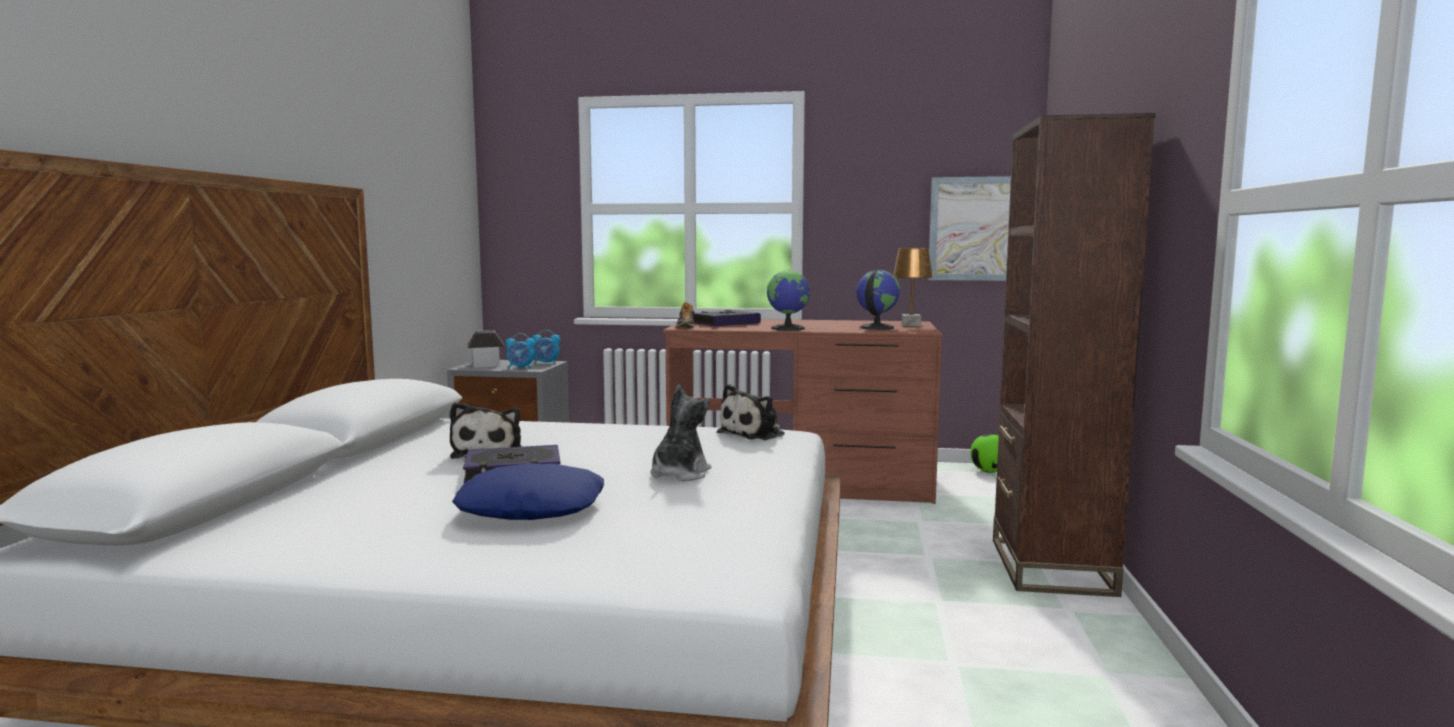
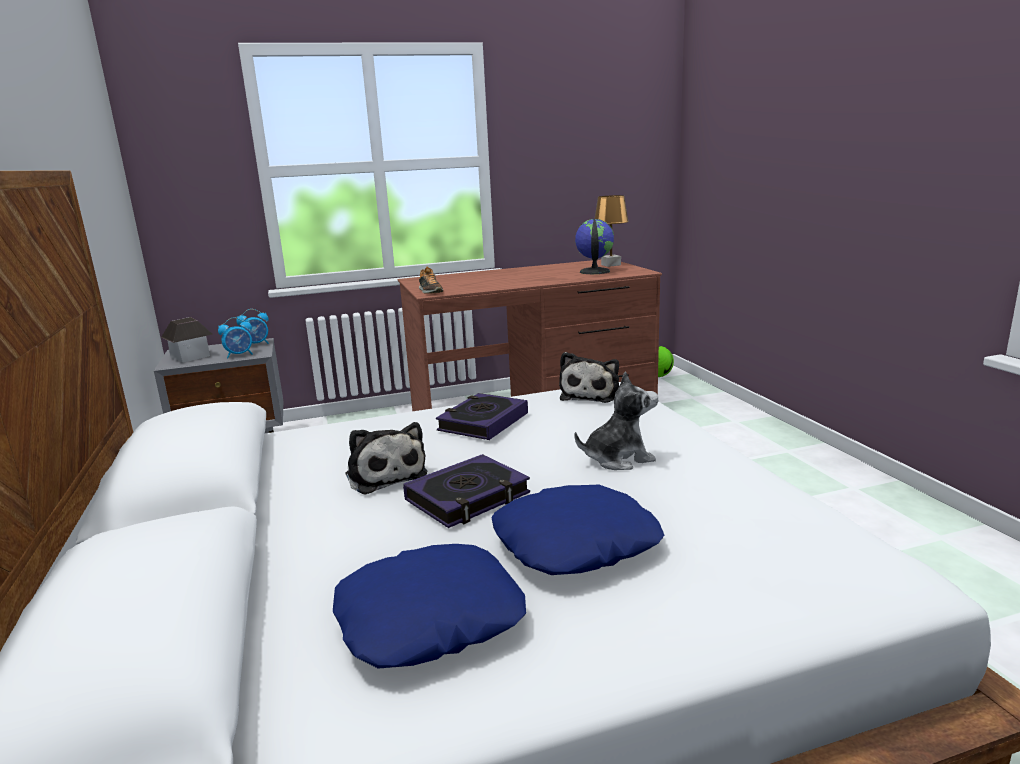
camera: 25 degrees left, 10 degrees up
plush toy [651,384,711,481] -> plush toy turned 75 degrees clockwise [575,372,658,470]
book [694,310,761,326] -> book moved to [436,393,528,440]
globe [767,270,810,331] -> none
picture [928,176,1011,281] -> none
brown bookcase [993,113,1156,597] -> none
none -> blue pillow [333,544,526,669]

